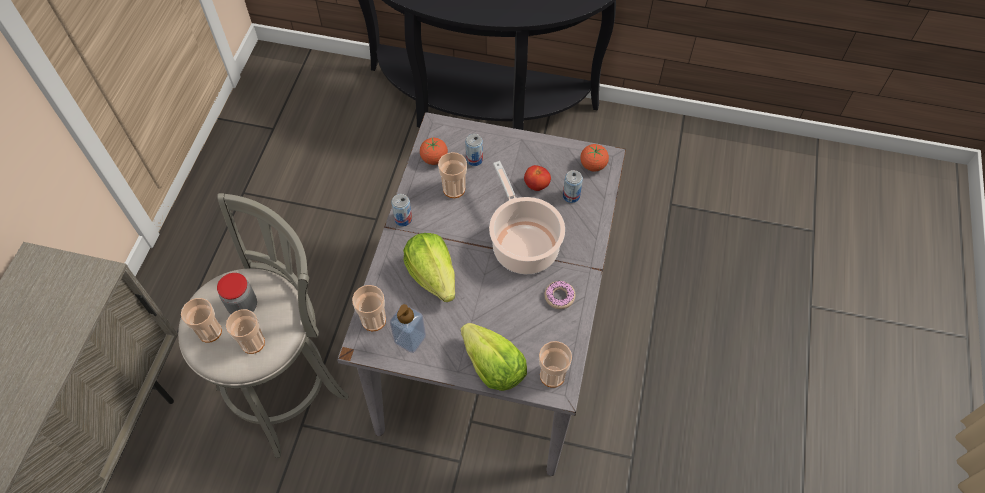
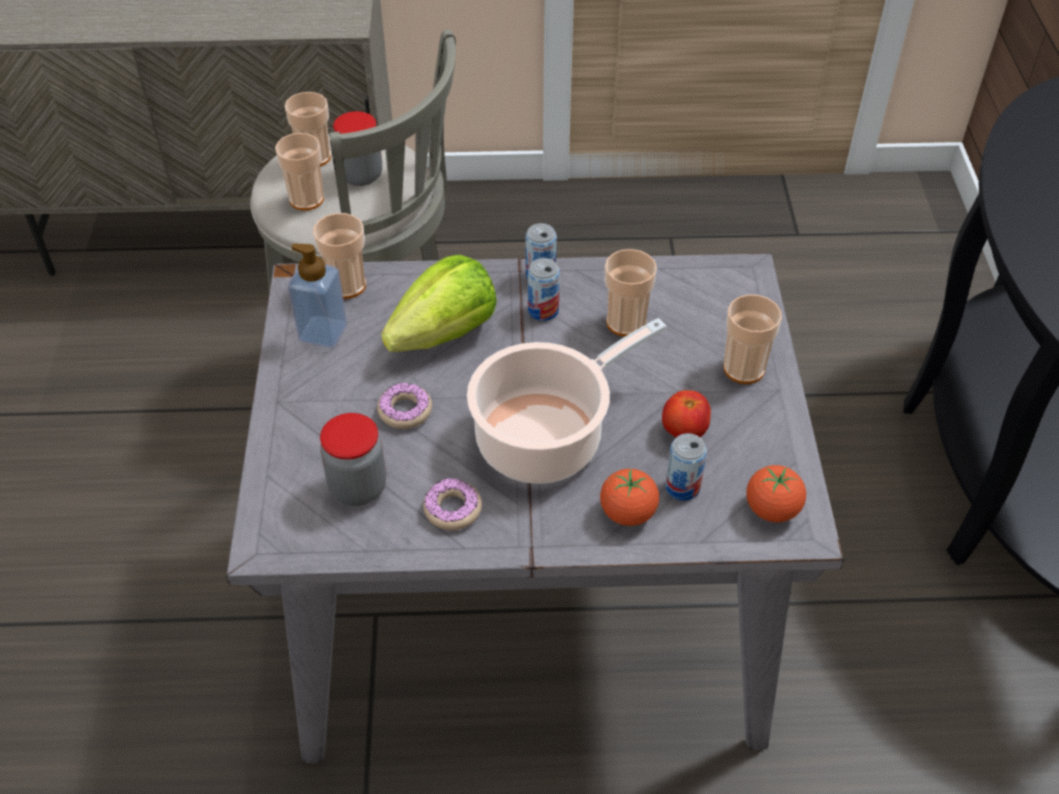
camera: 75 degrees right, 10 degrees down
tomato [420,138,448,165] -> tomato moved to [600,469,659,526]
lettuce [461,323,527,391] -> none
can [465,134,483,166] -> can moved to [528,258,560,321]
cup [539,341,572,388] -> cup moved to [723,294,782,384]
none -> jar [320,413,386,506]
none -> donut [377,383,432,429]

